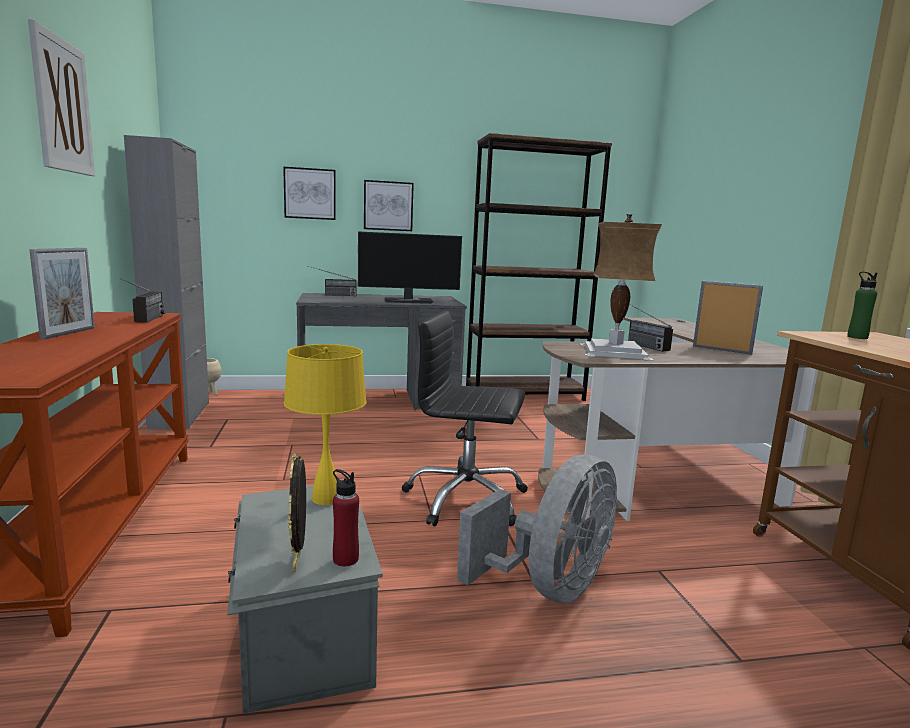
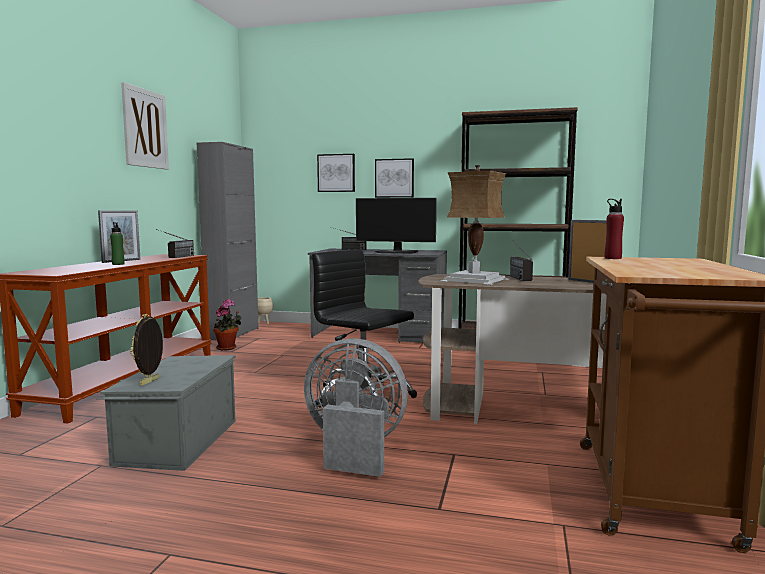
camera: 25 degrees right, 5 degrees down
yellow table lamp [284,344,366,505] -> none
red bottle [333,469,359,566] -> red bottle moved to [605,199,624,259]
grey fan [457,454,617,604] -> grey fan turned 135 degrees counterclockwise [304,338,408,477]
green bottle [847,272,877,339] -> green bottle moved to [110,222,125,265]
none -> potted plant [213,299,242,351]

